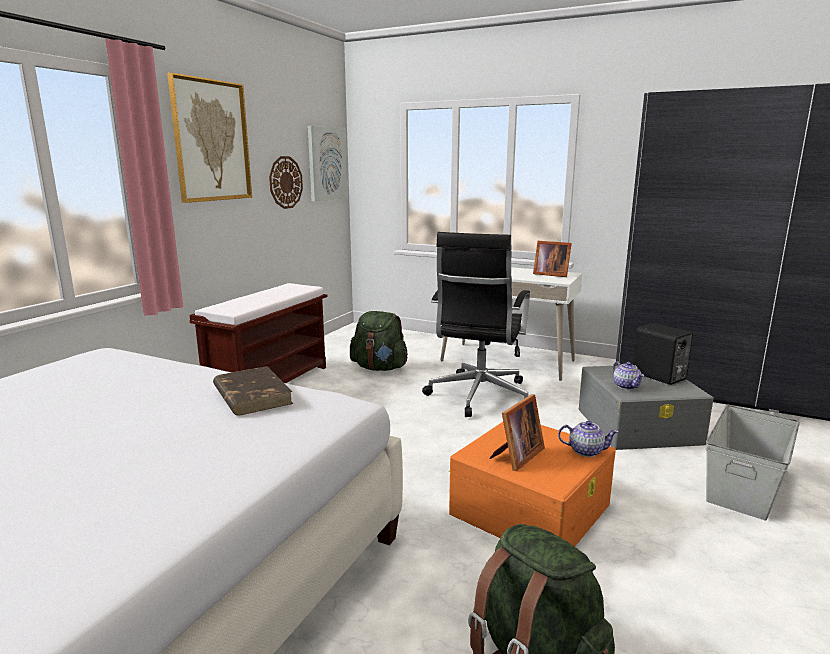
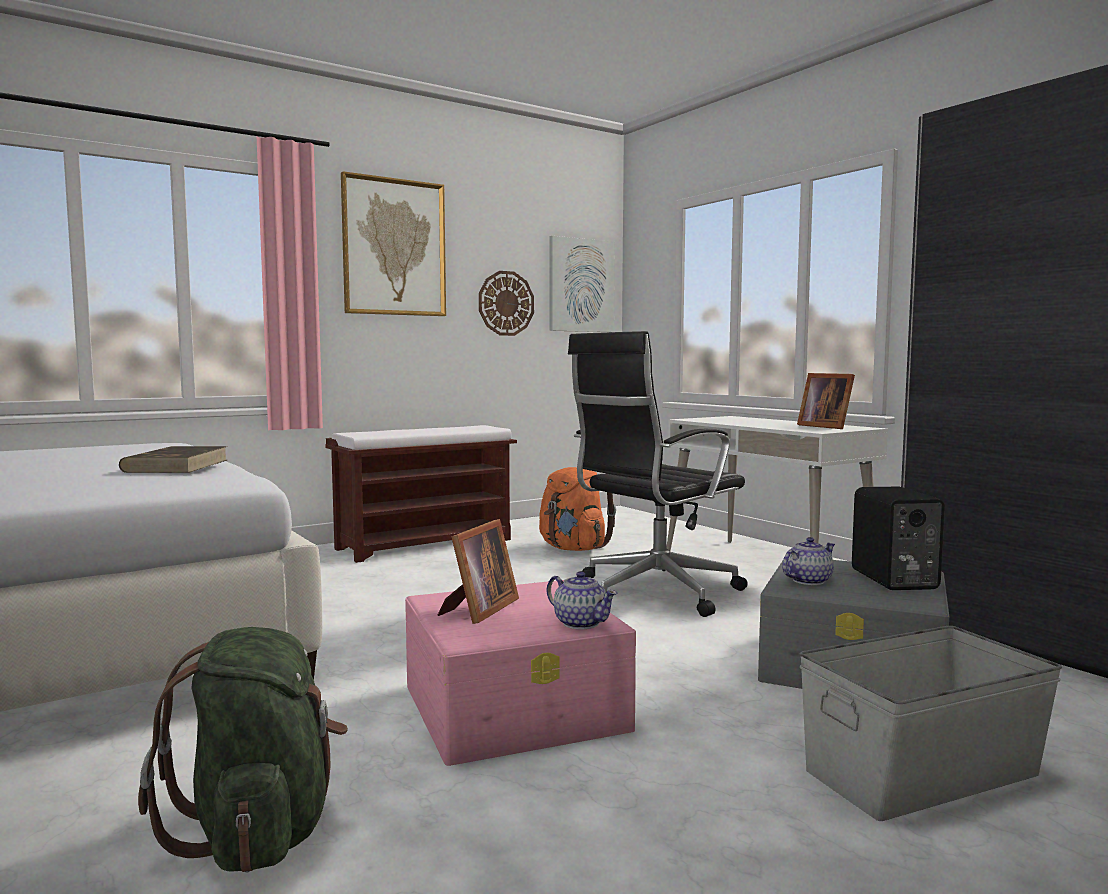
camera: 30 degrees right, 10 degrees down
green backpack [350,311,408,371] -> orange backpack [539,467,616,551]
orange storage box [449,422,616,547] -> pink storage box [405,580,636,766]
picture frame [489,394,545,471] -> picture frame turned 45 degrees counterclockwise [438,519,519,624]
teapot [613,362,644,390] -> teapot turned 135 degrees counterclockwise [782,537,835,585]

